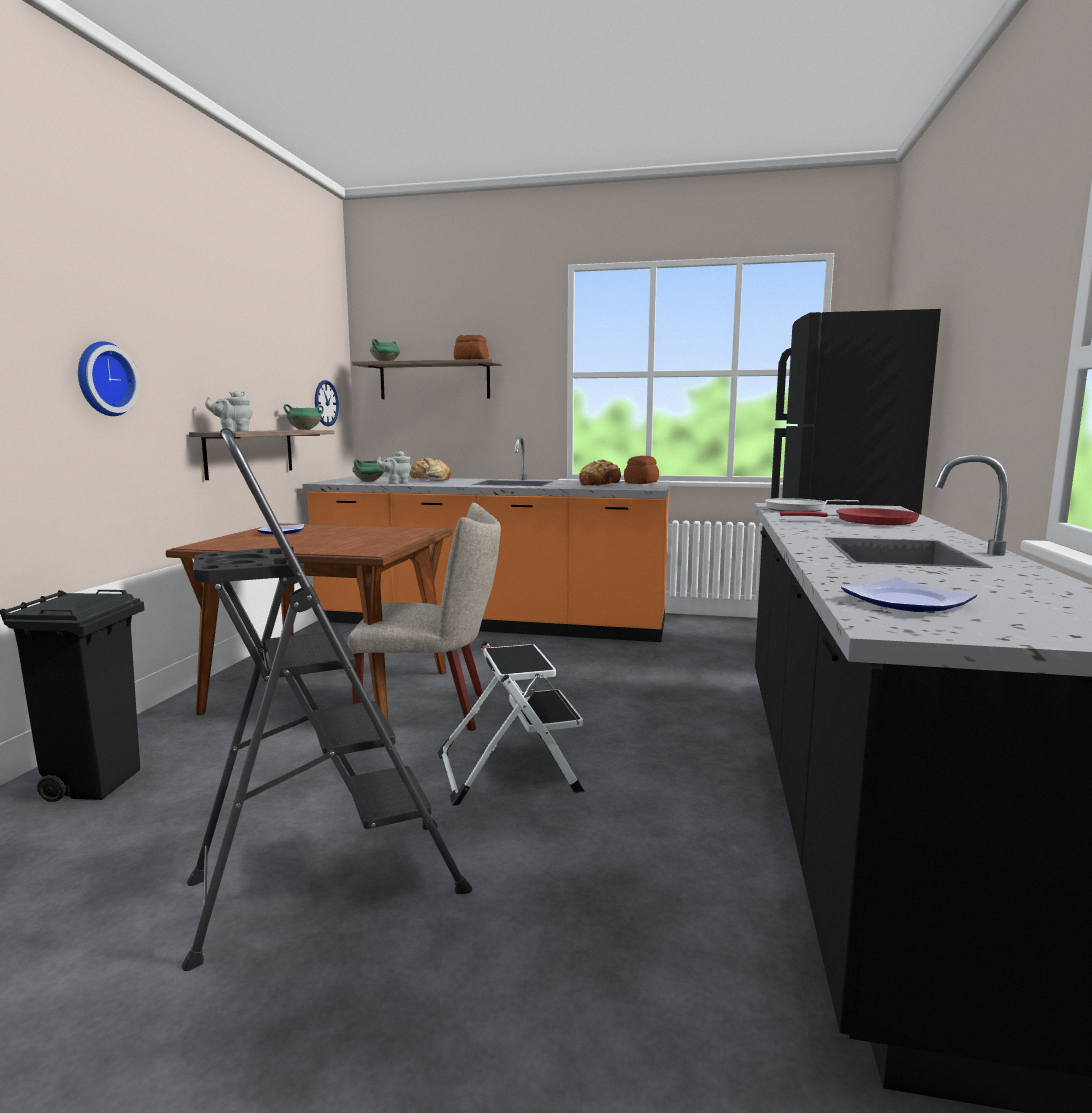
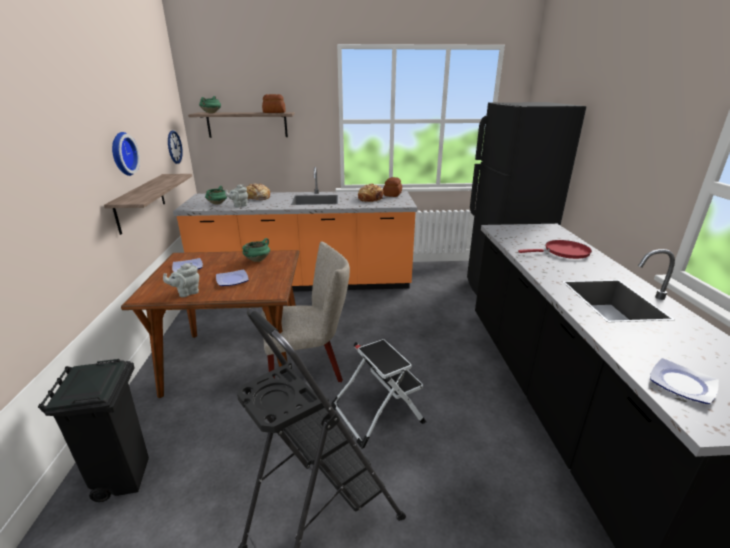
camera: 15 degrees left, 15 degrees up
wall clock [78,341,140,416] -> wall clock moved to [112,132,140,176]
grey teapot [205,390,252,432] -> grey teapot moved to [163,263,199,297]
green cooking pot [283,404,324,430] -> green cooking pot moved to [242,238,270,262]
frying pan [765,498,859,512] -> none
none -> plate [216,269,248,286]

